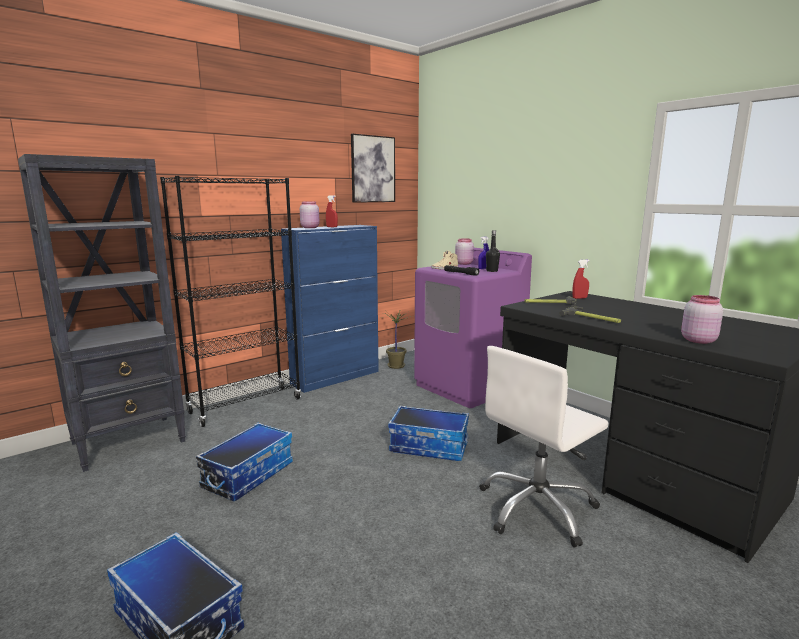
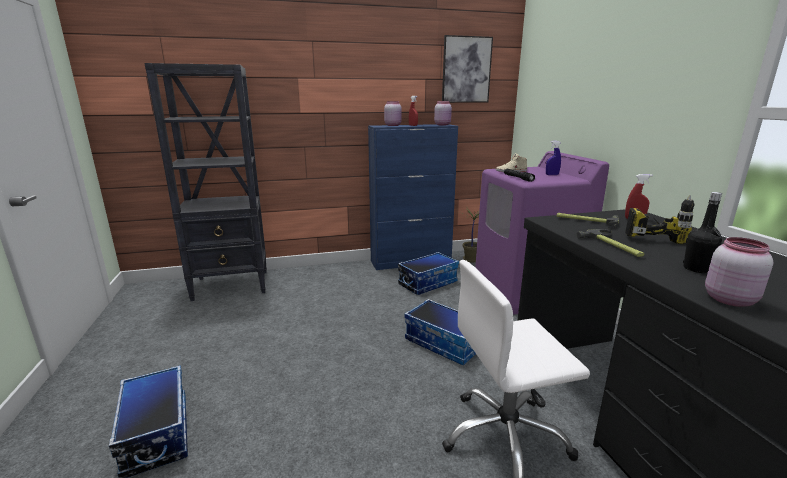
camera: 25 degrees right, 5 degrees up
black bookcase [160,176,301,427] -> none
storage box [196,423,293,501] -> storage box moved to [398,252,459,295]
pink jar [455,238,474,265] -> pink jar moved to [434,101,452,125]
black bottle [486,230,500,272] -> black bottle moved to [683,192,722,273]
none -> power drill [625,195,695,244]

